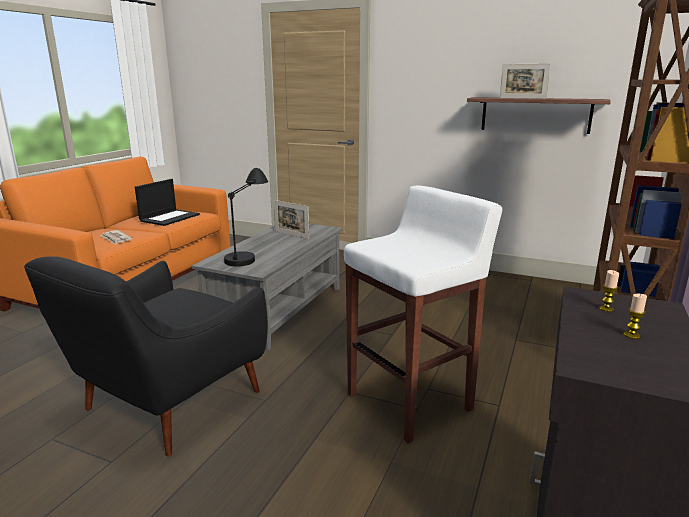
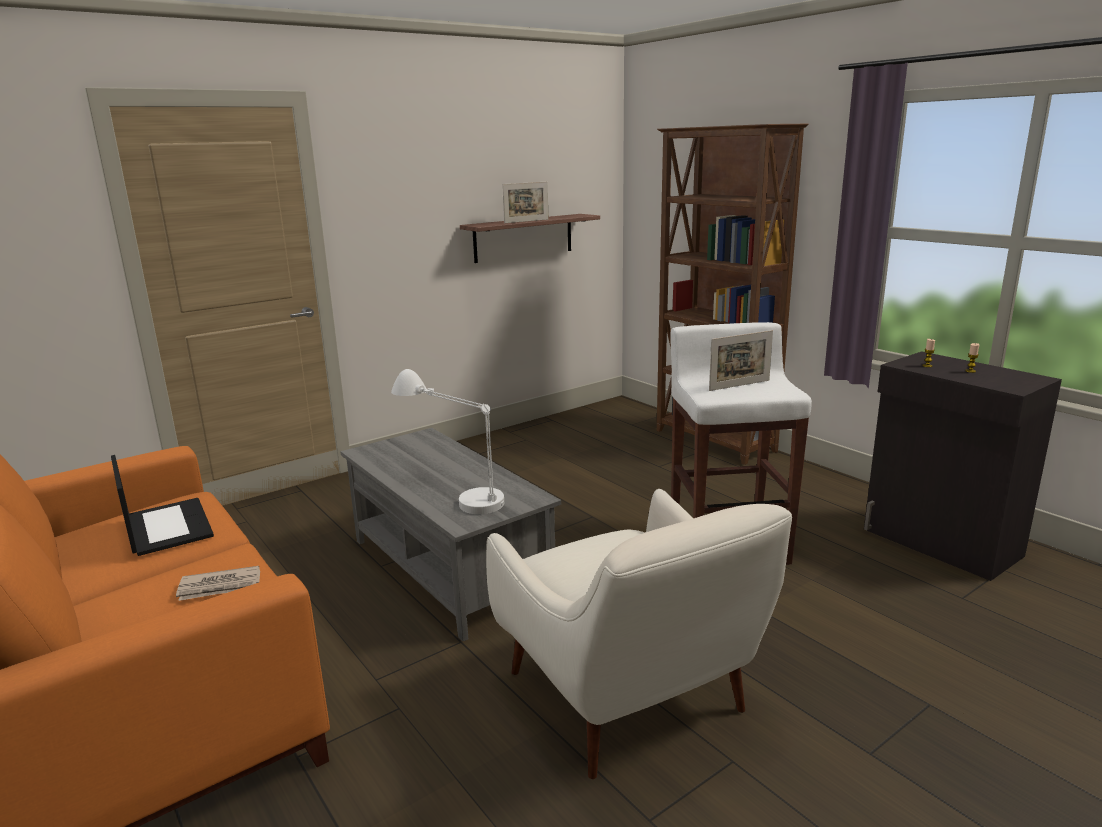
camera: 60 degrees left, 0 degrees up
black armchair [24,256,268,457] -> white armchair [486,489,792,779]
black table lamp [224,168,268,266] -> white table lamp [391,369,504,514]
picture frame [274,200,309,239] -> picture frame moved to [709,330,773,391]

